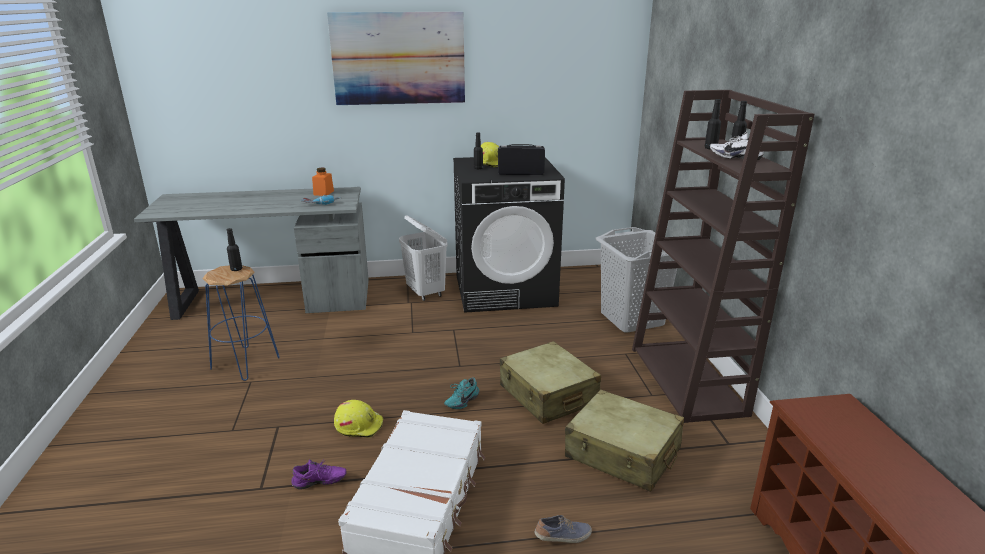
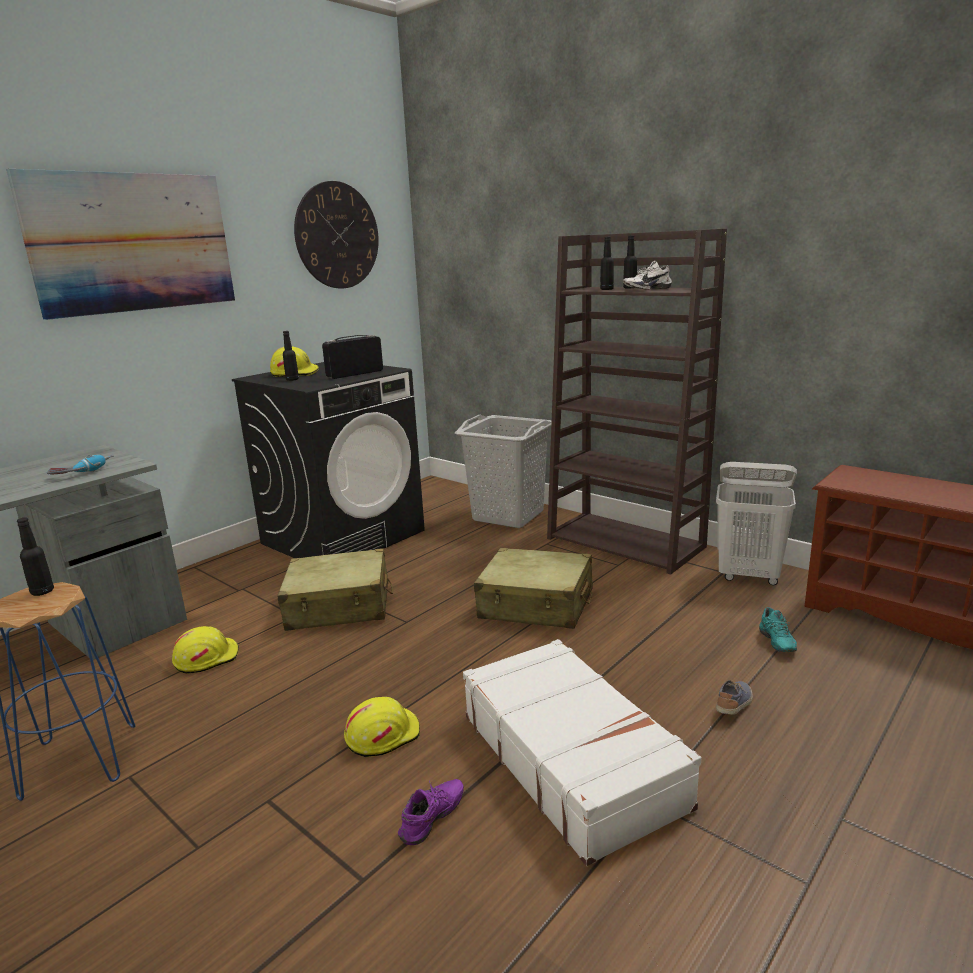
camera: 40 degrees left, 5 degrees down
orange jar [312,168,334,196] -> none
white laundry basket [399,215,447,301] -> white laundry basket moved to [716,462,797,585]
turquoise shoe [444,377,479,409] -> turquoise shoe moved to [759,607,797,652]
beige suitcase [565,389,684,492] -> beige suitcase moved to [277,548,393,631]
none -> yellow hard hat [172,626,239,674]
none -> wall clock [294,181,379,288]

